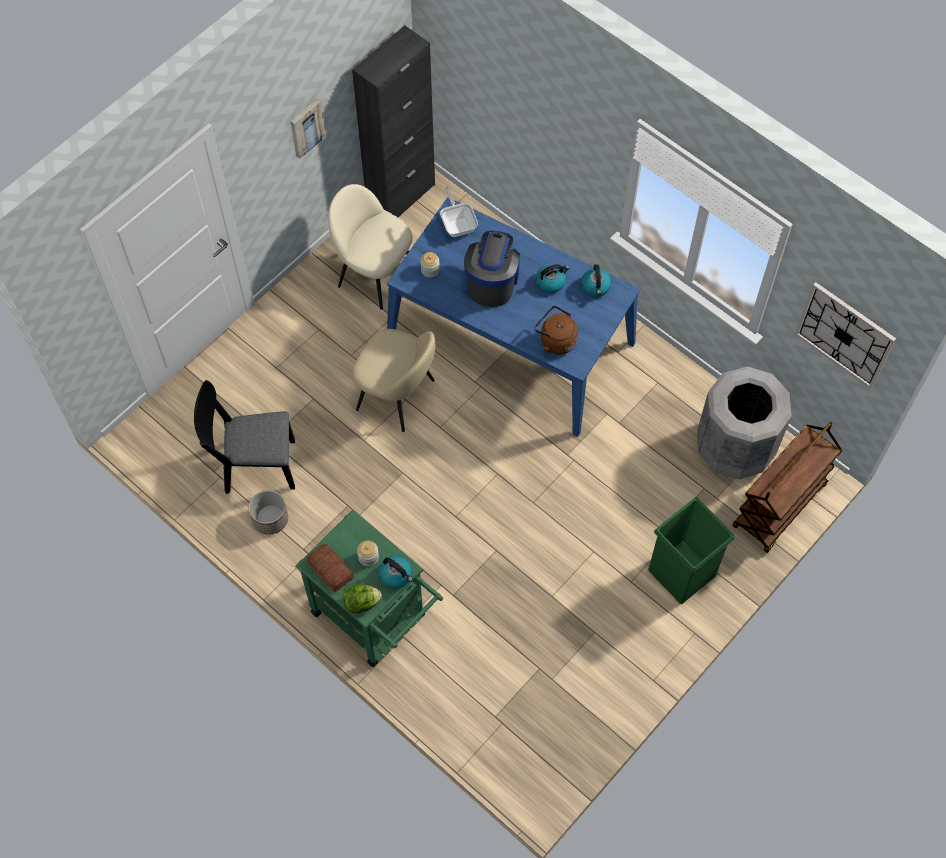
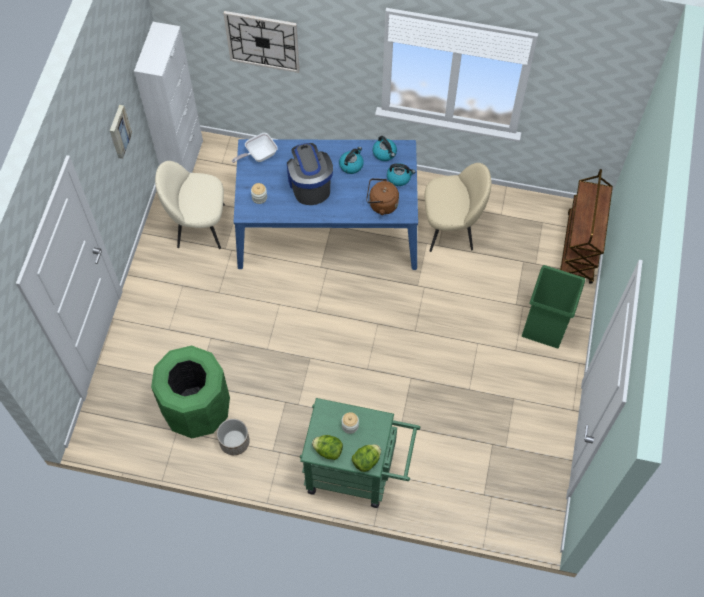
camera: 30 degrees left, 0 degrees up
black chair [194,380,295,494] -> green trash can [151,346,230,438]
bread [307,544,354,592] -> lettuce [312,435,343,460]
black cabinet [352,25,435,217] -> white cabinet [134,22,203,173]
beige chair [352,329,435,432] -> beige chair moved to [425,163,491,252]
kettle [379,556,413,589] -> kettle moved to [387,163,415,186]
frying pan [440,187,478,237] -> frying pan turned 75 degrees counterclockwise [232,133,278,163]
grey trash can [697,367,792,479] -> none
wall clock [795,282,896,389] -> wall clock moved to [223,11,300,73]

